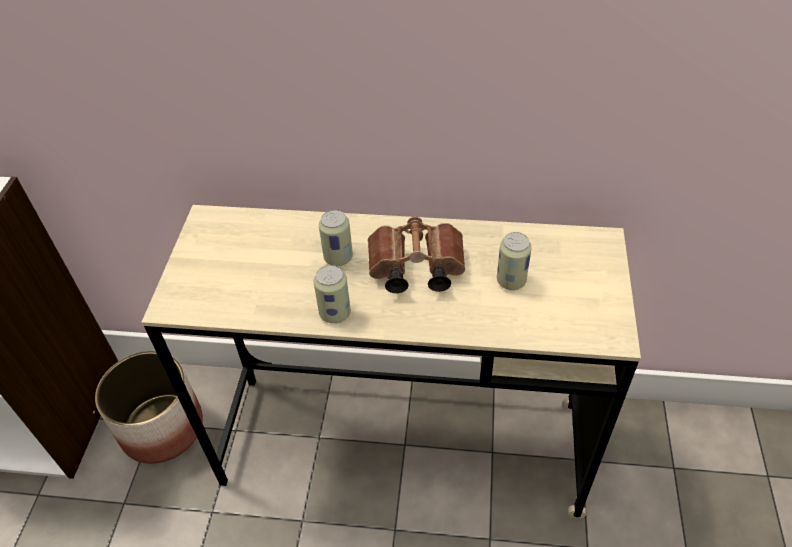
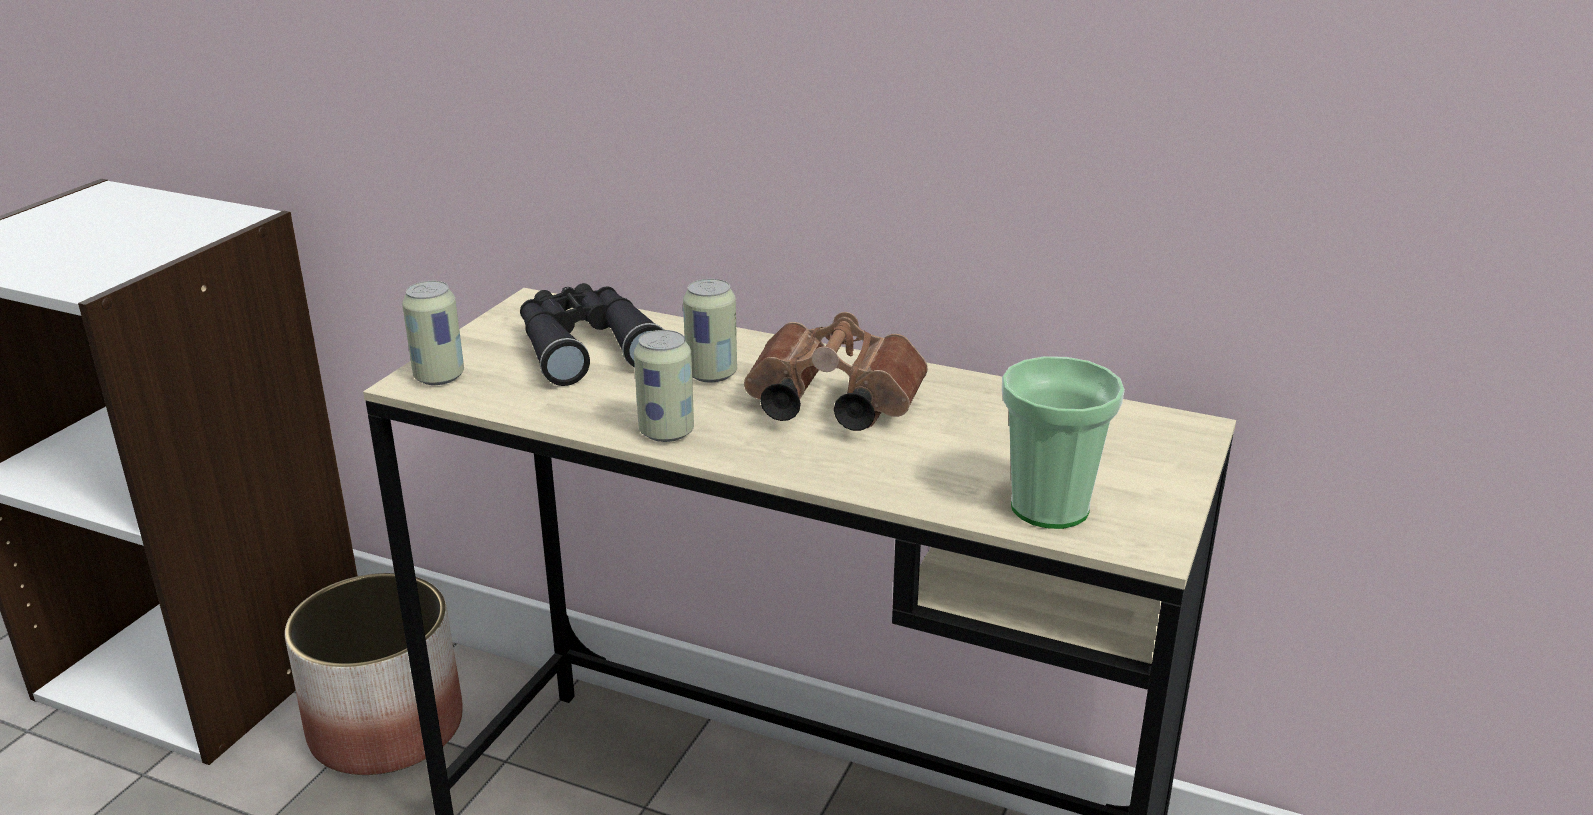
camera: 15 degrees right, 20 degrees down
can [497,232,532,290] -> can moved to [402,281,464,385]
none -> black binoculars [520,283,664,386]
none -> cup [1002,356,1125,529]

